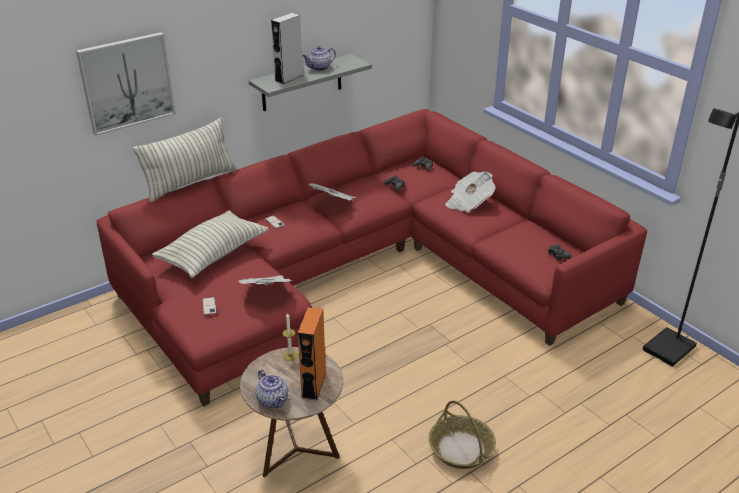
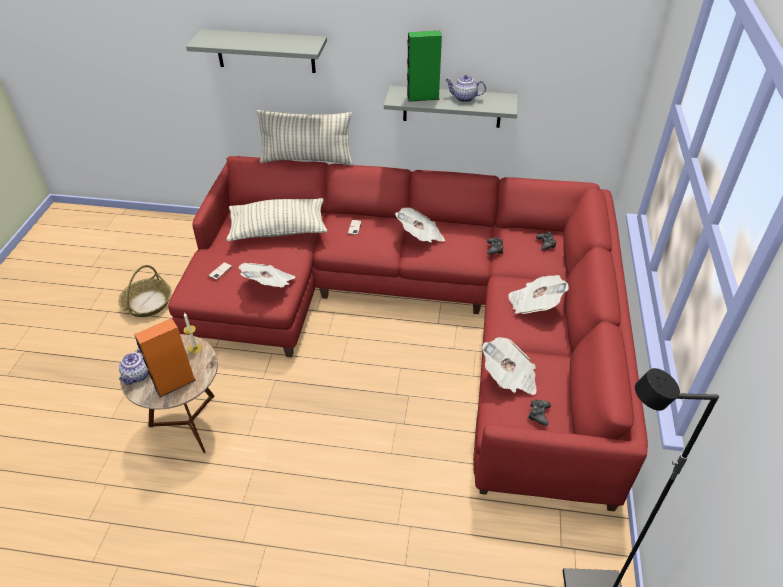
camera: 45 degrees right, 10 degrees up
picture [76,32,176,136] -> grey shelf [186,29,327,73]
grey speaker [271,13,303,84] -> green speaker [407,31,442,102]
basket [429,400,496,469] -> basket moved to [118,265,172,317]
none -> newspaper [482,337,536,395]

